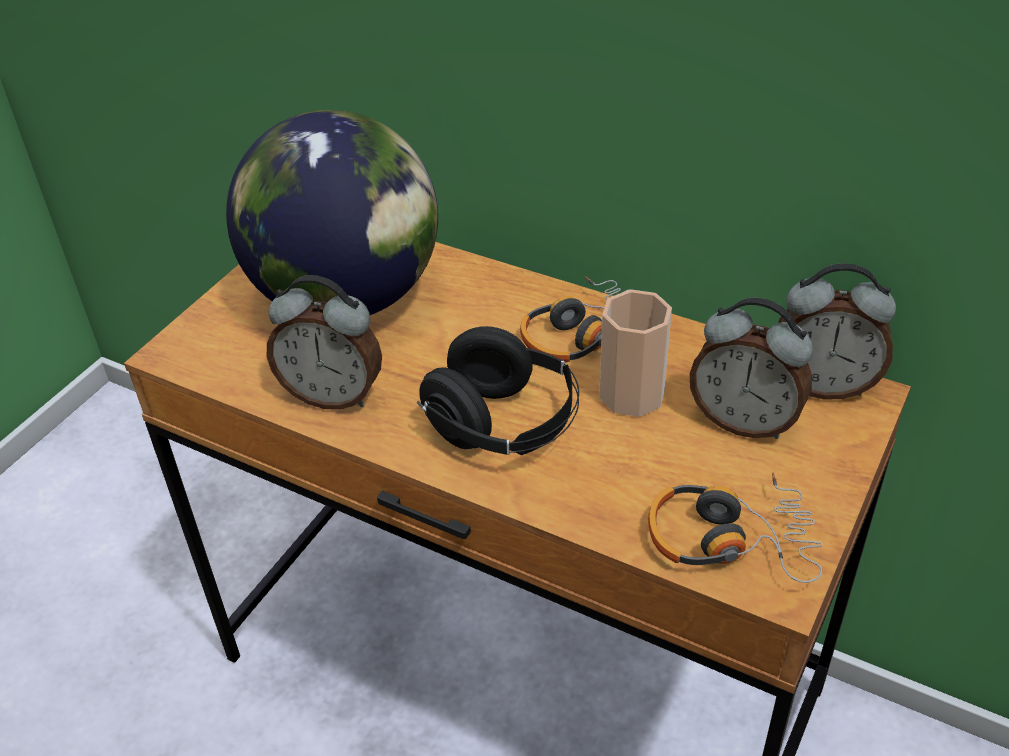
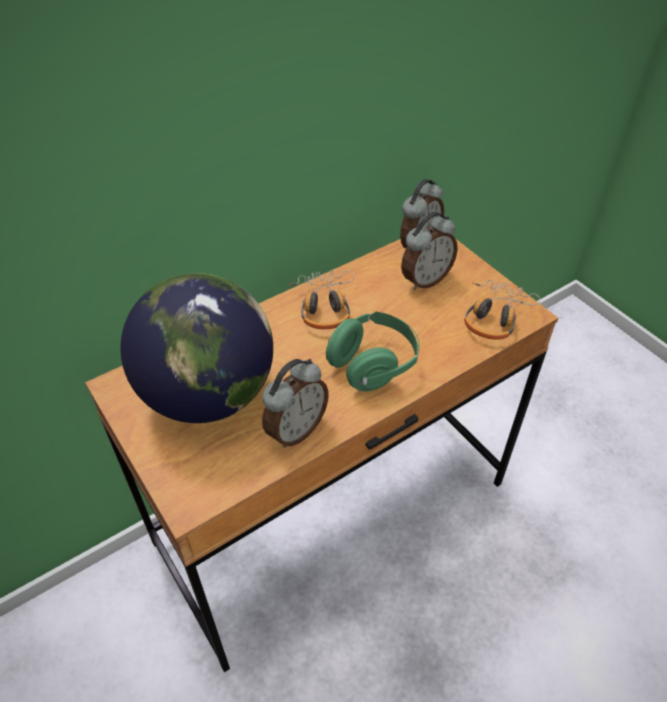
camera: 65 degrees left, 5 degrees up
black headphones [417,326,579,455] -> green headphones [326,312,419,391]
cup [599,289,672,417] -> none

